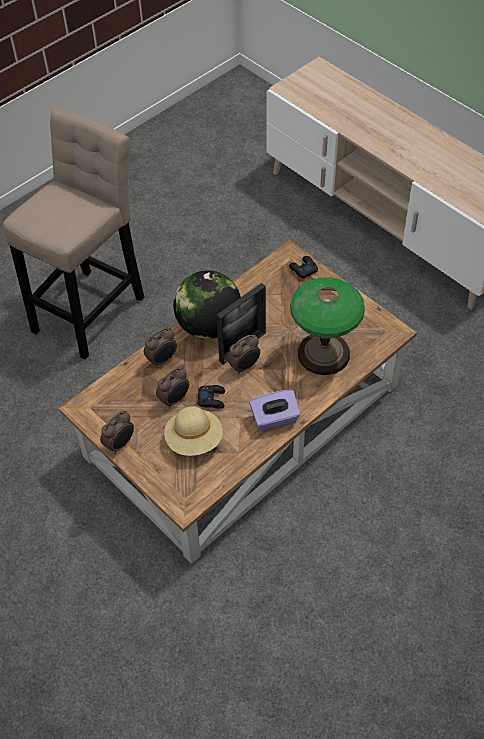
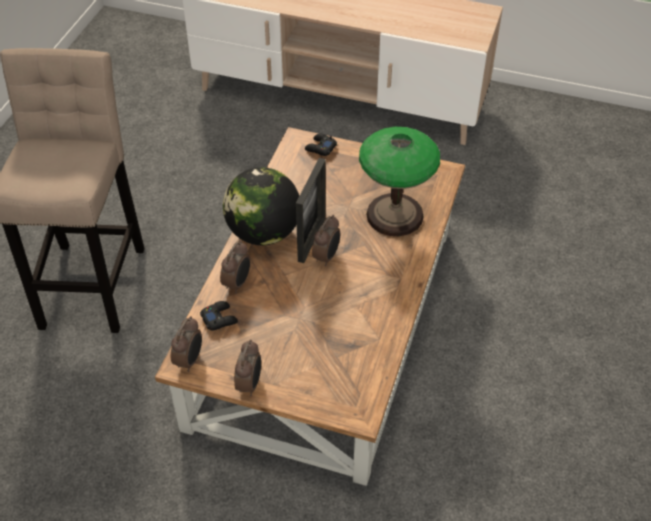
camera: 30 degrees left, 5 degrees down
alarm clock [156,367,189,408] -> alarm clock moved to [171,316,202,372]
beige hat [164,406,223,456] -> none
black game controller [197,385,225,409] -> black game controller moved to [200,301,238,331]
purple tissue box [249,390,301,431] -> none

